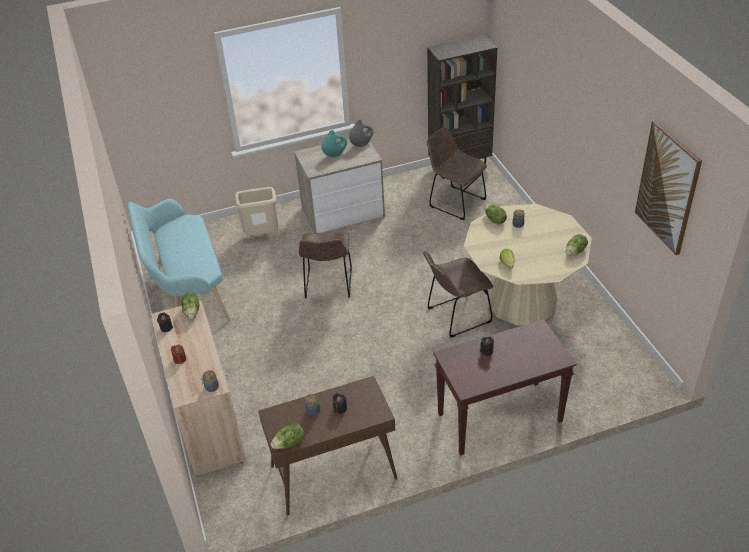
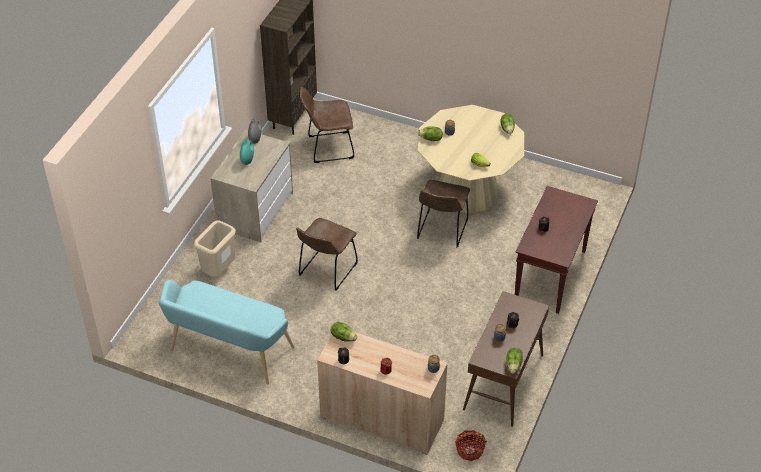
camera: 50 degrees left, 5 degrees up
brown chair [299,232,352,298] -> brown chair turned 75 degrees clockwise [296,218,358,291]
picture [635,120,702,255] -> none
none -> basket [455,430,487,461]

